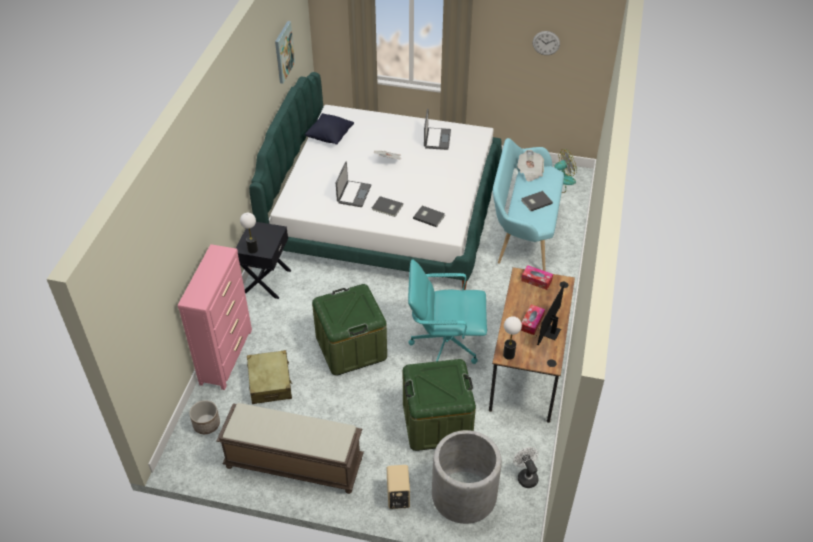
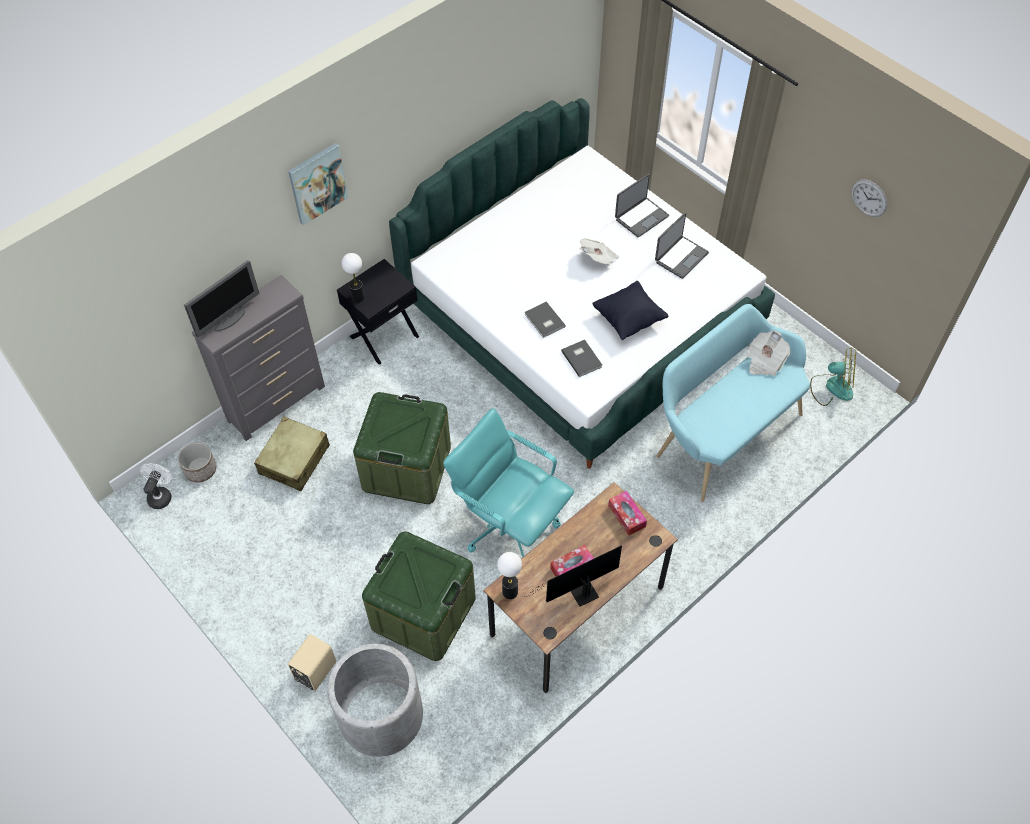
camera: 35 degrees right, 10 degrees up
pink dresser [177,244,252,390] -> grey dresser [192,275,325,441]
brown bench [217,403,364,494] -> none
picture [275,21,295,84] -> picture moved to [288,143,348,225]
black pillow [305,113,354,145] -> black pillow moved to [592,281,668,340]
laptop [336,162,371,207] -> laptop moved to [615,174,669,237]
white fan [513,447,539,488] -> white fan moved to [140,463,172,509]
grey book [521,191,553,211] -> none
none -> monitor [184,260,259,338]

